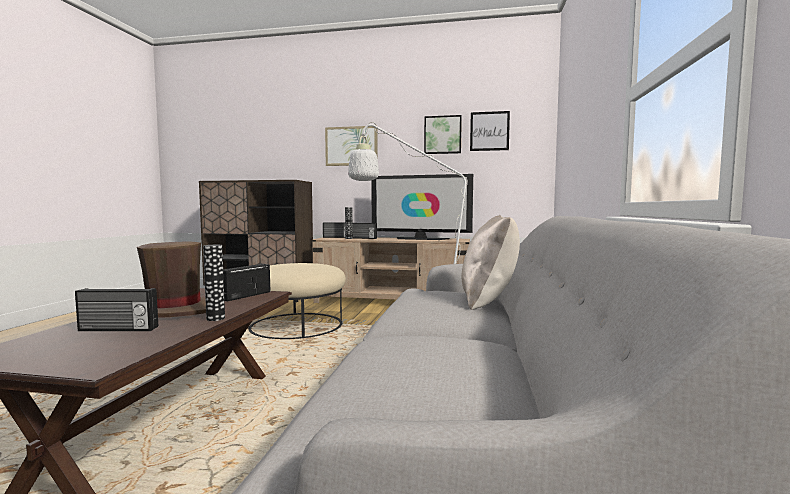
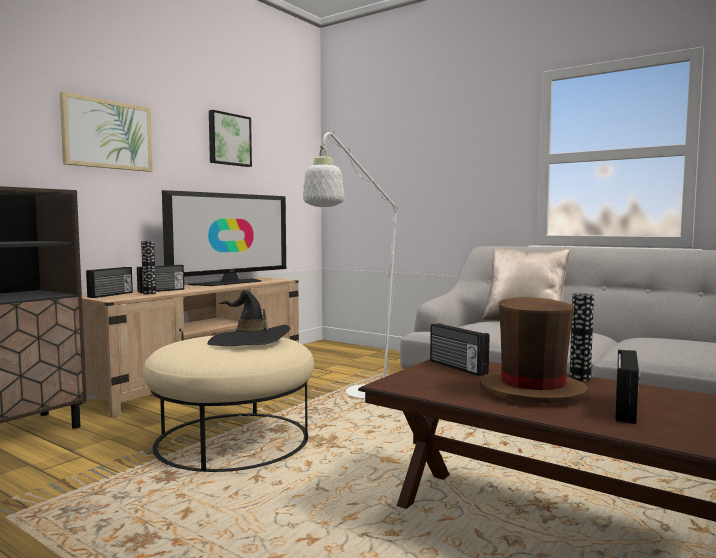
camera: 65 degrees left, 0 degrees up
picture [470,111,510,151] -> none
none -> black hat [207,290,290,346]

